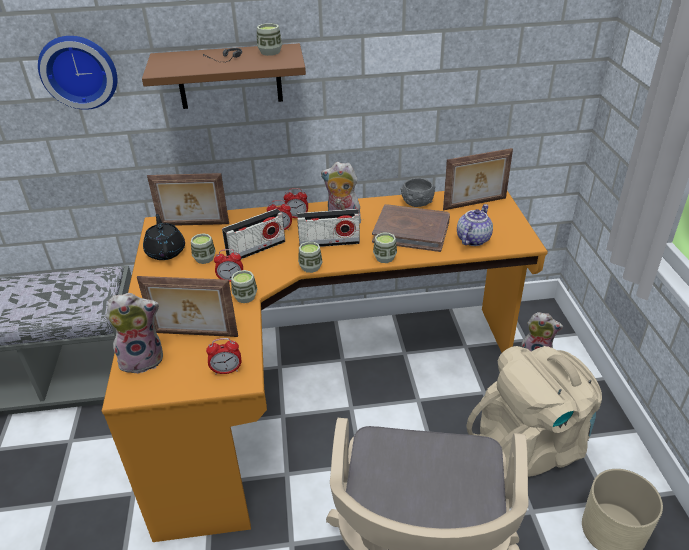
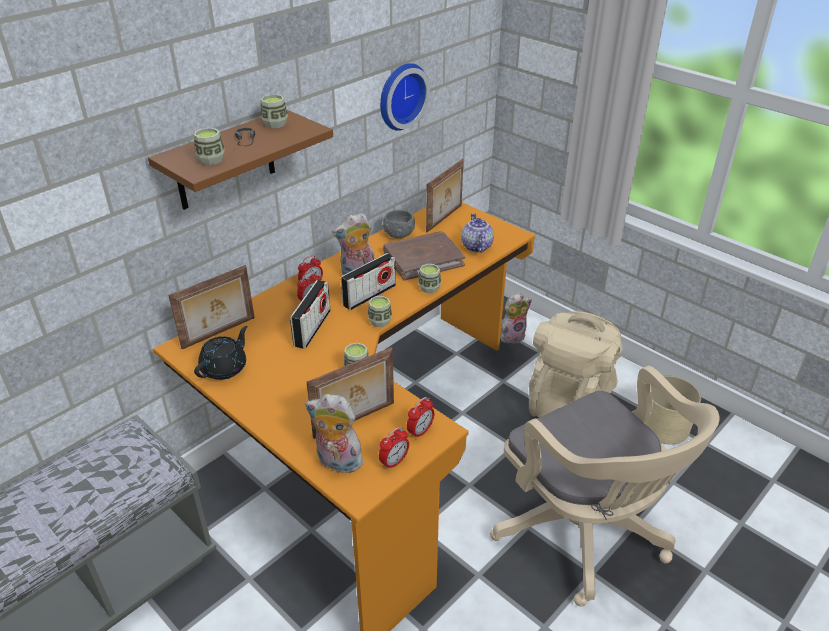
camera: 40 degrees left, 0 degrees up
wall clock [38,36,117,110] -> wall clock moved to [380,63,430,131]
plush toy [106,293,163,376] -> plush toy turned 105 degrees counterclockwise [305,394,363,476]
black teapot [143,214,185,260] -> black teapot turned 90 degrees clockwise [194,326,247,380]
cup [191,233,216,264] -> cup moved to [194,128,225,165]
alarm clock [214,249,243,282] -> alarm clock moved to [379,427,409,470]

